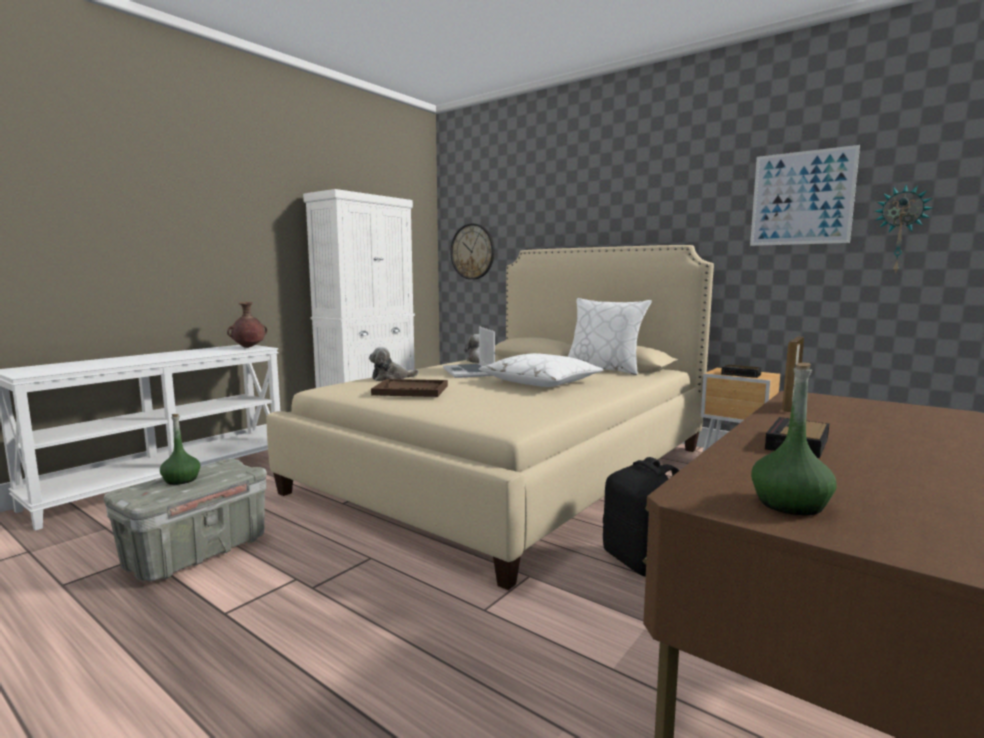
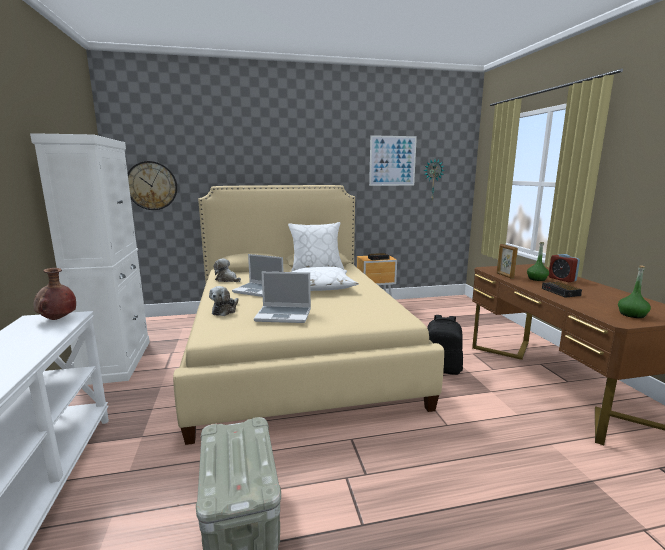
camera: 50 degrees left, 5 degrees up
green bottle [160,414,201,485] -> green bottle moved to [527,242,549,281]
brown tray [371,379,448,397] -> laptop [254,272,311,323]
none -> alarm clock [548,254,580,282]

